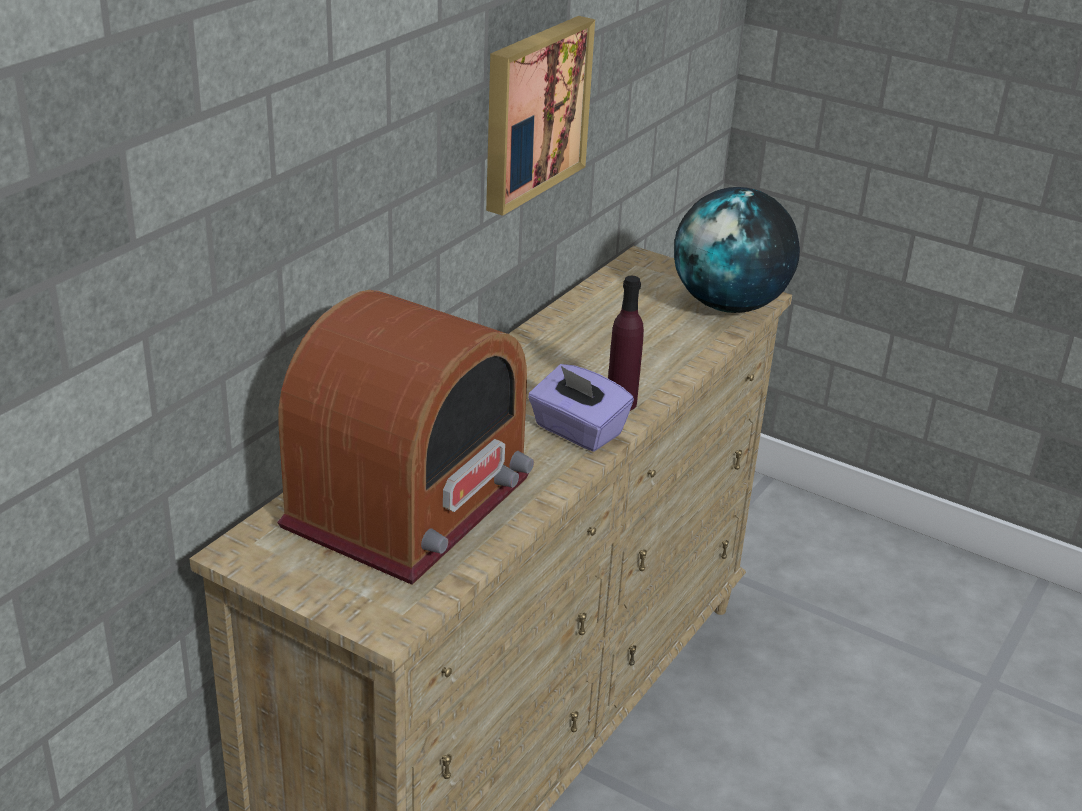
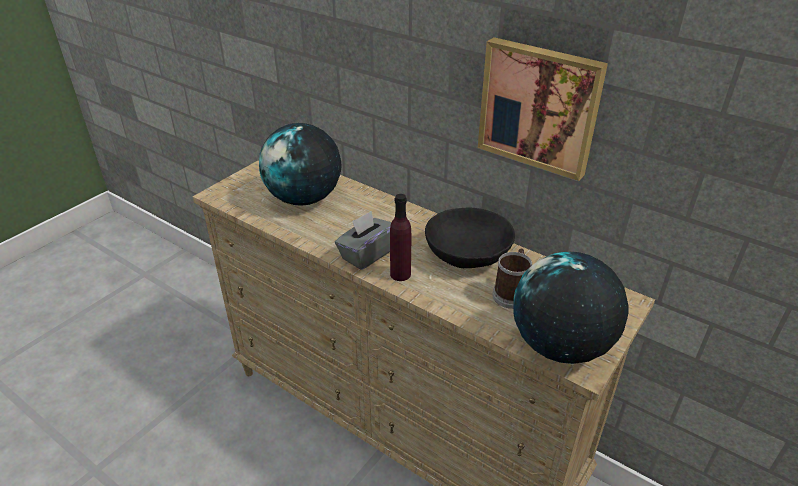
camera: 95 degrees right, 5 degrees up
radio [277,290,534,585] -> globe [259,123,341,206]
purple tissue box [528,364,634,452] -> grey tissue box [335,211,391,270]
none -> black bowl [425,207,515,268]
none -> mug [492,249,532,309]

